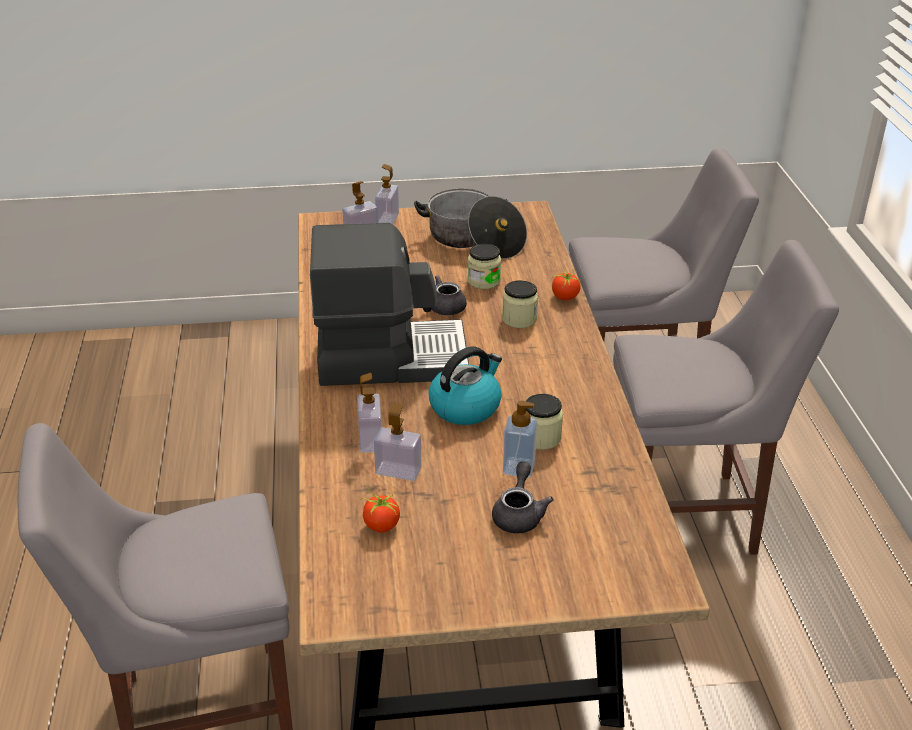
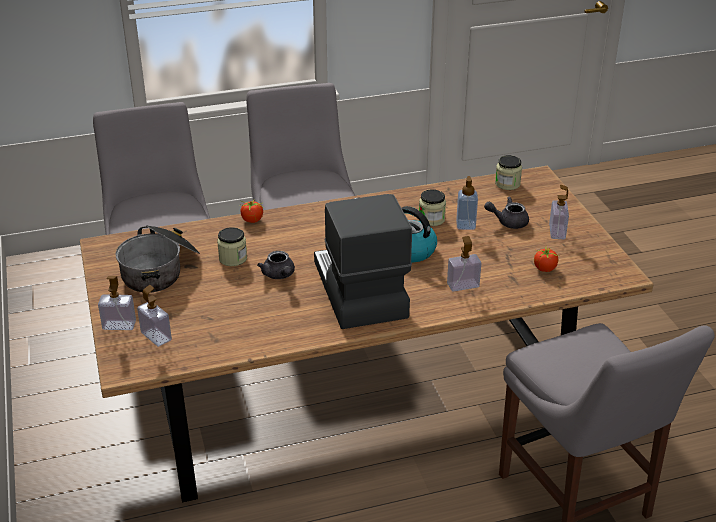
camera: 100 degrees left, 0 degrees up
soap dispenser [374,403,422,481] -> soap dispenser moved to [549,185,569,239]
jar [502,280,538,328] -> jar moved to [495,155,522,190]

